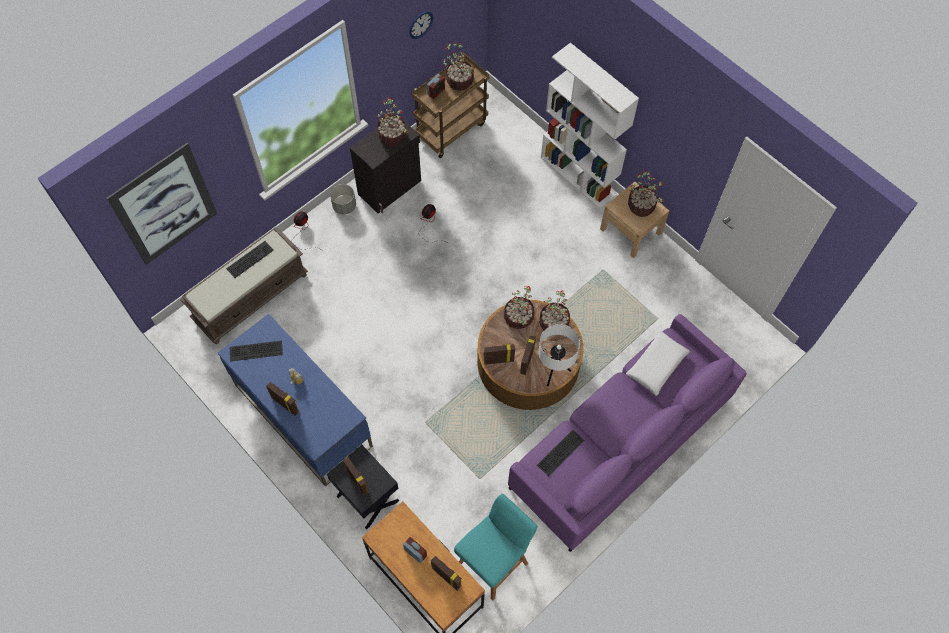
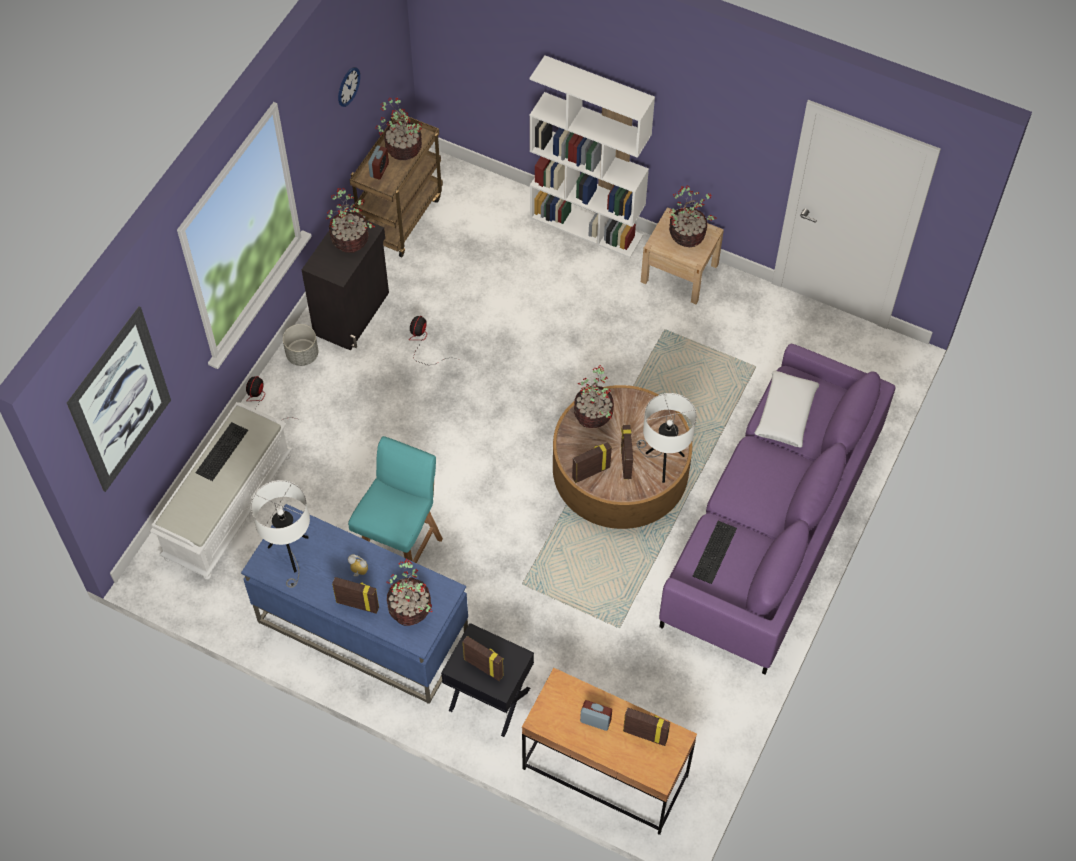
camera: 20 degrees left, 5 degrees down
brown bench [181,227,308,344] -> white bench [150,402,292,580]
keyboard [230,341,283,361] -> white table lamp [251,480,310,588]
turquoise stool [454,493,538,601] -> turquoise stool moved to [348,436,443,563]
potted plant [539,290,570,331] -> potted plant moved to [386,559,433,626]

